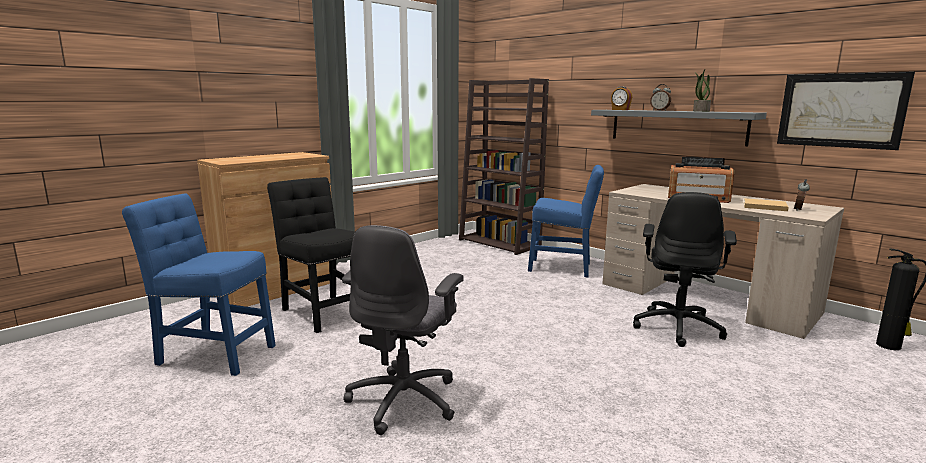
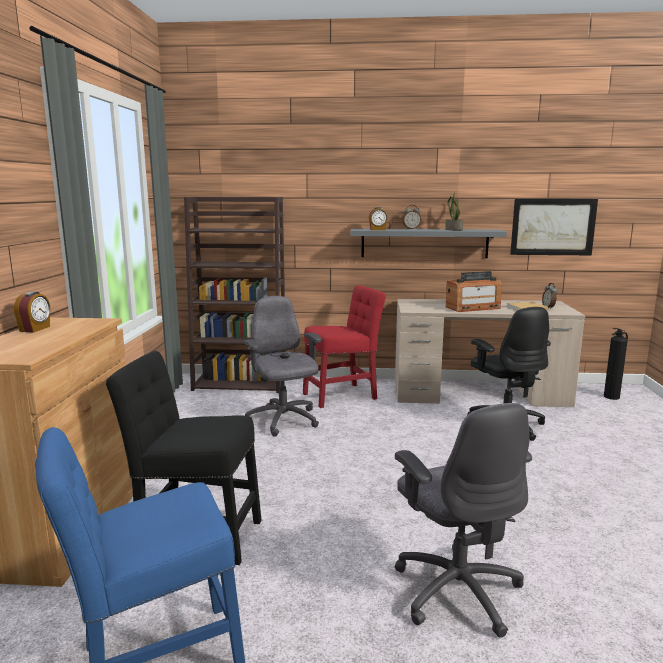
camera: 40 degrees left, 0 degrees up
blue chair [528,165,604,277] -> red chair [303,285,386,408]
none -> alarm clock [14,292,50,333]
none -> grey office chair [244,296,321,437]

